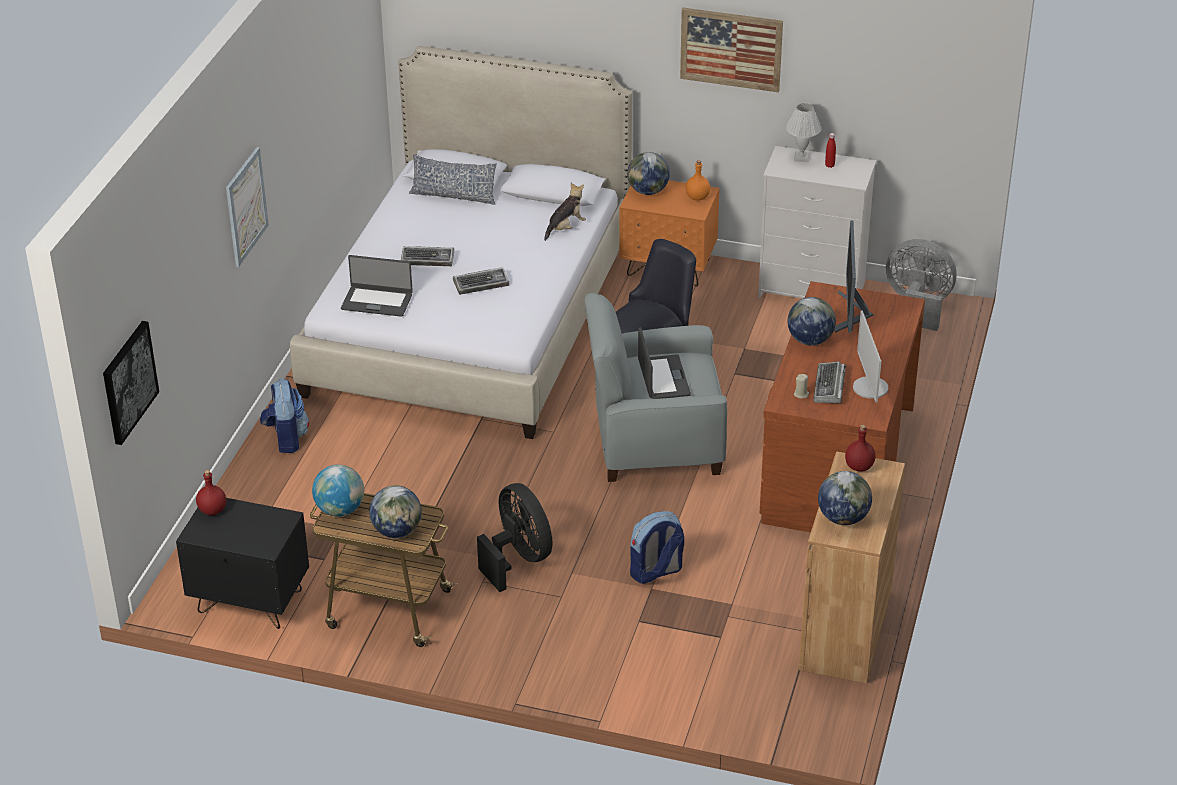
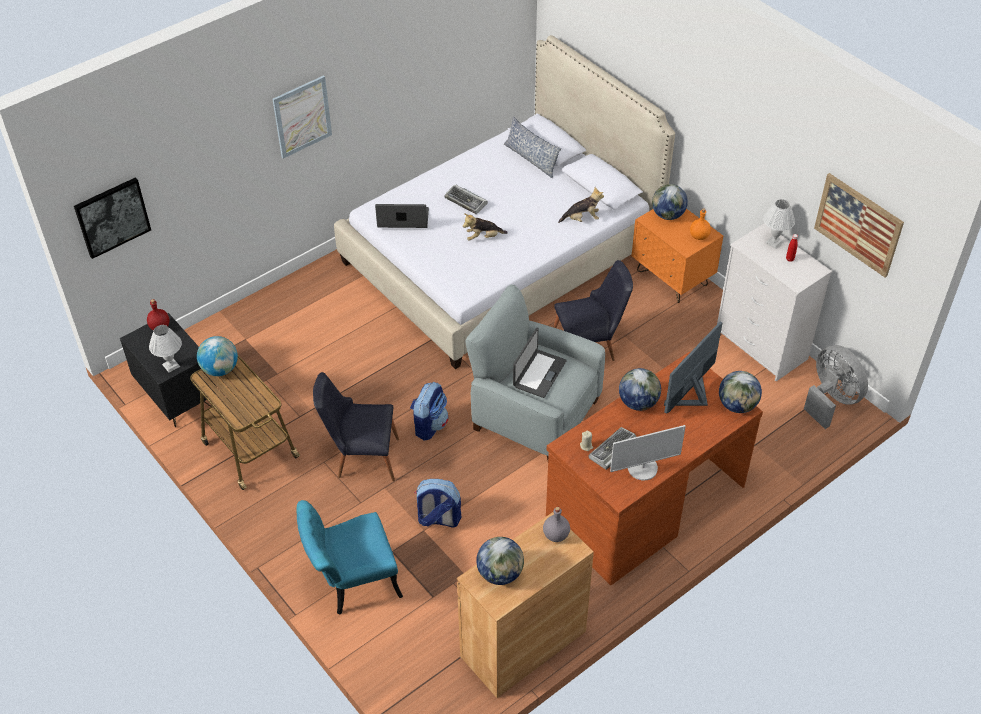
camera: 35 degrees right, 10 degrees up
backpack [260,379,309,453] -> backpack moved to [410,382,448,441]
laptop [341,255,413,317] -> laptop turned 135 degrees clockwise [375,204,429,228]
globe [369,485,422,538] -> globe moved to [719,371,762,413]
keyboard [453,267,509,295] -> plush toy [463,214,508,241]
black fan [477,483,553,592] -> black chair [313,372,399,481]
picture [680,8,783,92] -> picture moved to [814,173,904,277]
red bottle [845,425,876,472] -> grey bottle [543,507,570,542]
monitor [853,311,888,403] -> monitor turned 135 degrees counterclockwise [610,425,686,481]
none -> white table lamp [149,325,182,372]
none -> turquoise chair [296,500,403,614]

